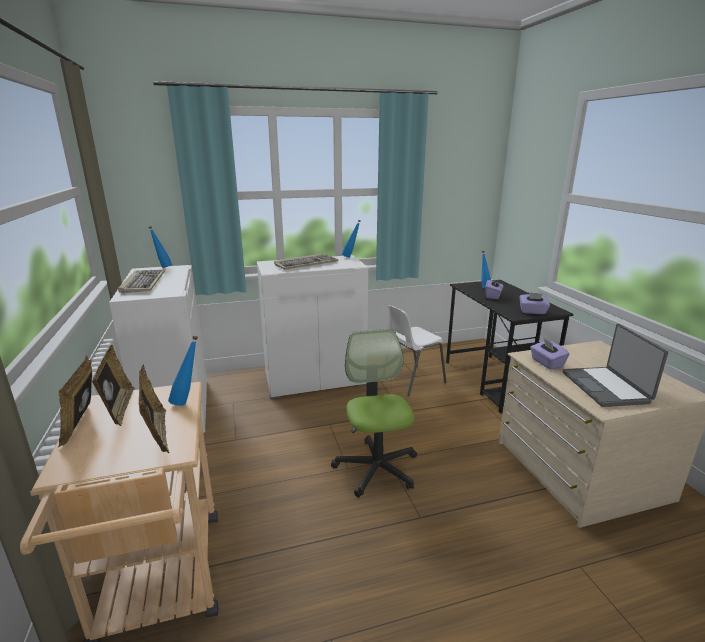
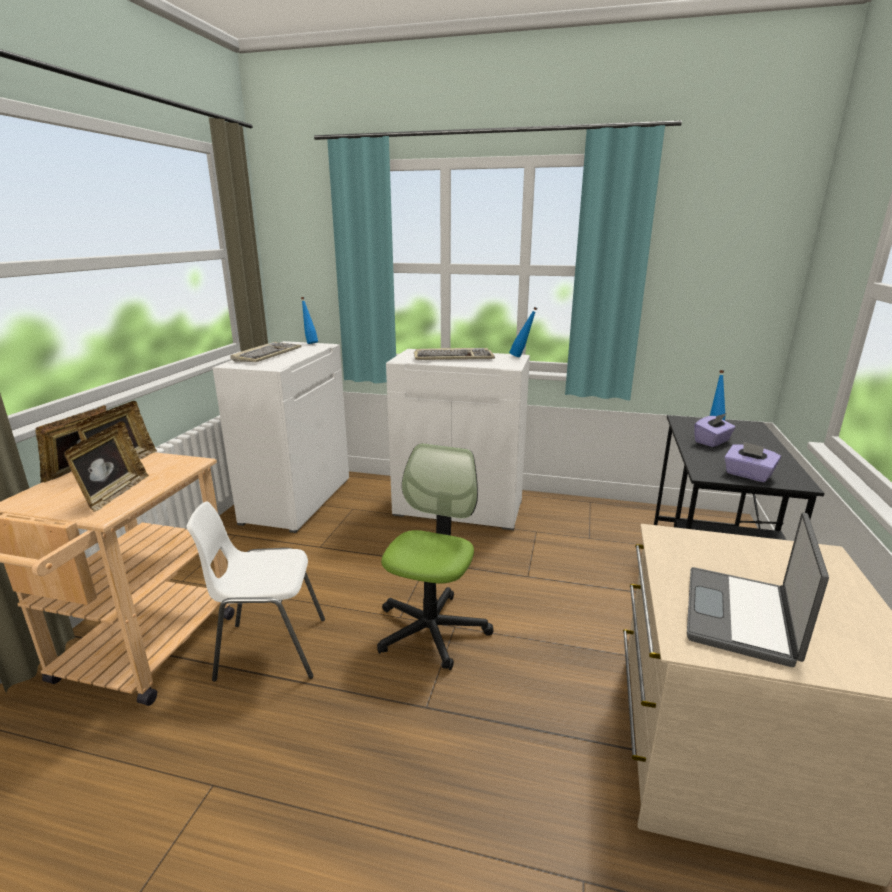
camera: 30 degrees right, 0 degrees up
blue bottle [168,336,198,406] -> none
white chair [388,305,447,396] -> white chair moved to [187,501,325,682]
purple tissue box [530,338,570,370] -> none

